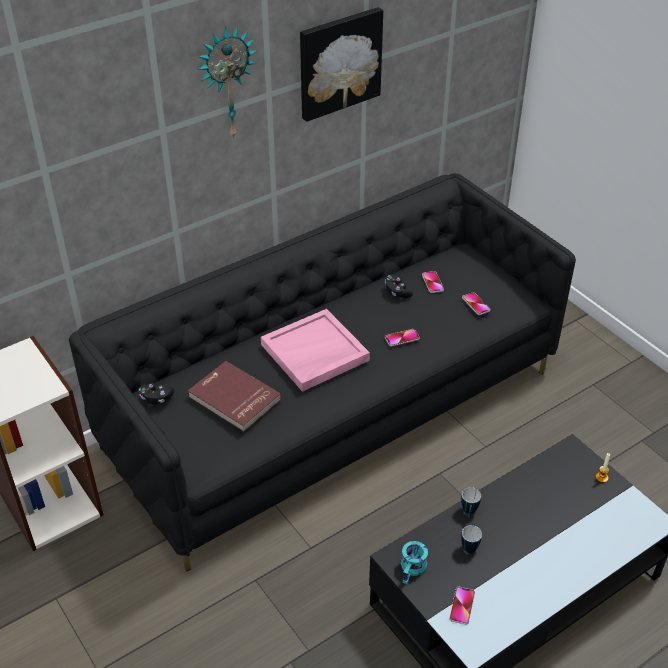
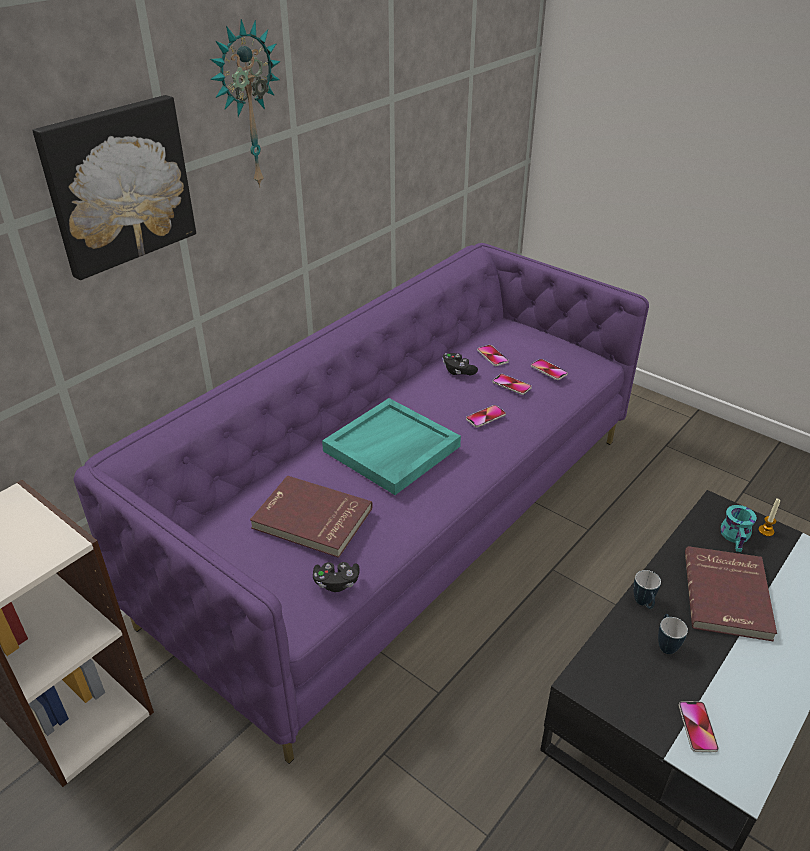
camera: 15 degrees left, 5 degrees down
black sofa [69,173,576,571] -> purple sofa [73,243,649,764]
black game controller [138,383,174,405] -> black game controller moved to [313,562,359,592]
pink tray [261,309,370,392] -> turquoise tray [322,398,461,495]
picture [300,7,383,122] -> picture moved to [32,95,196,280]
turquoise mug [401,541,428,584] -> turquoise mug moved to [721,505,757,552]
none -> phone [493,374,532,395]
none -> red book [685,546,777,642]

